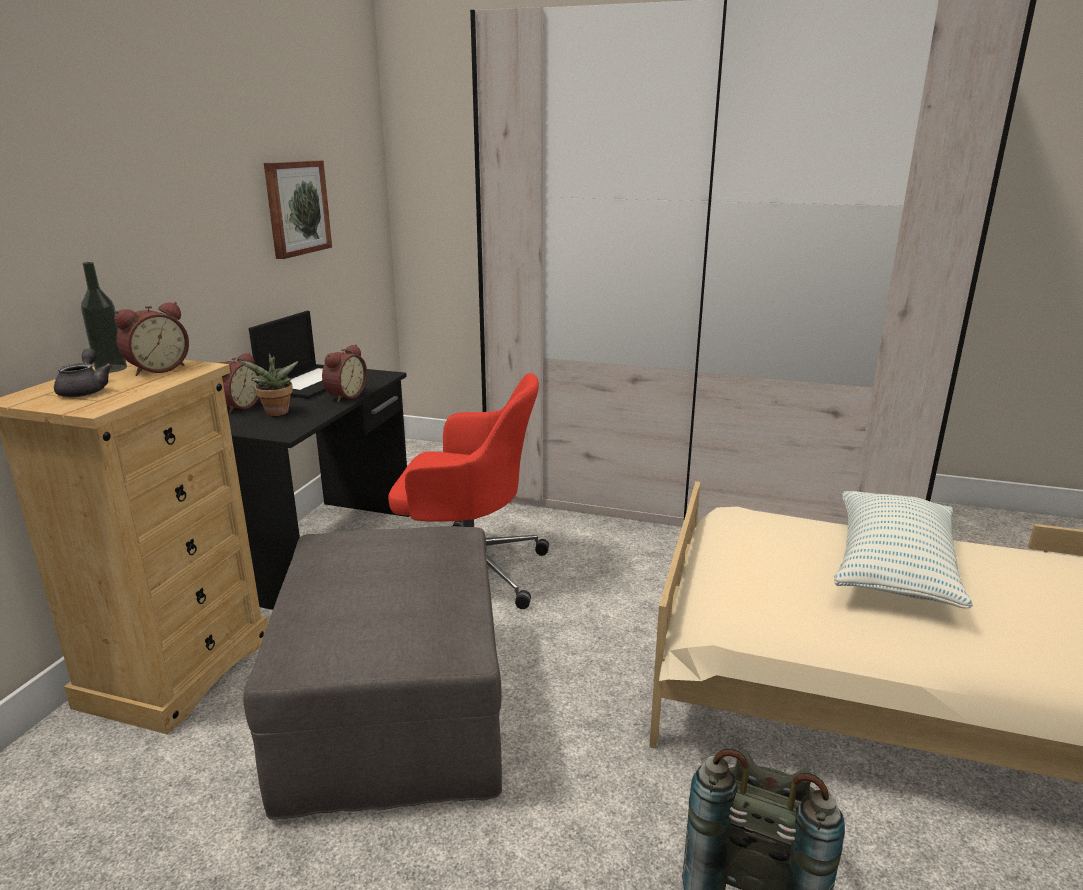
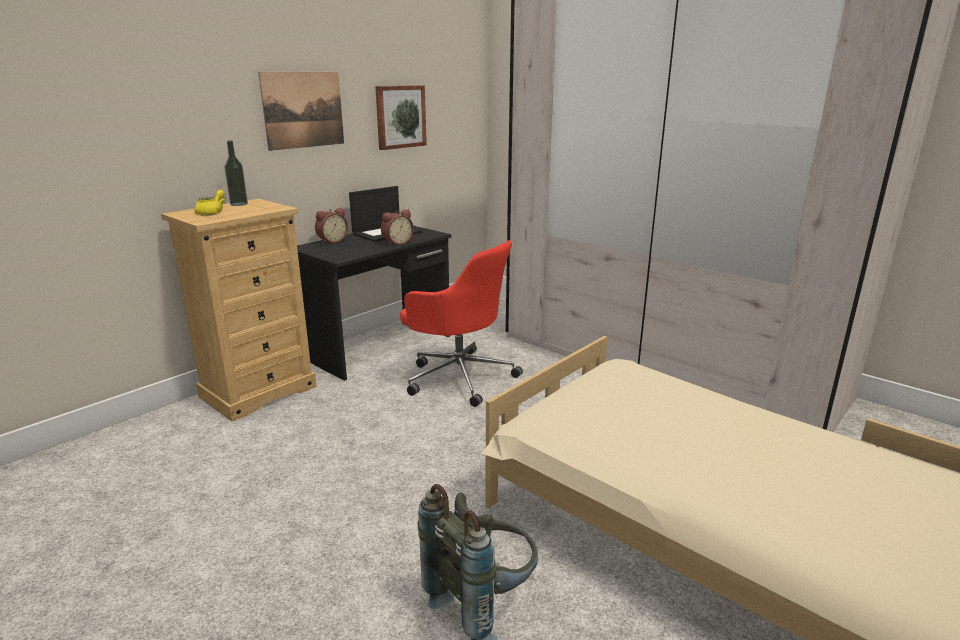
camera: 25 degrees right, 0 degrees up
grey teapot [54,348,113,397] -> yellow teapot [194,190,225,216]
alarm clock [114,302,189,376] -> none
potted plant [238,353,299,416] -> none
grey ottoman [243,526,502,820] -> none
pillow [834,491,973,608] -> none
none -> picture [258,72,344,151]

